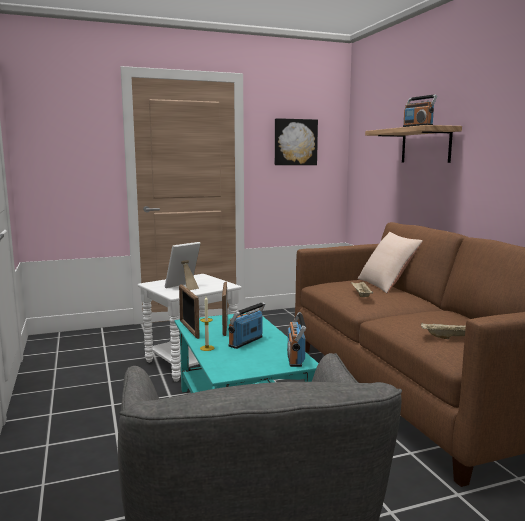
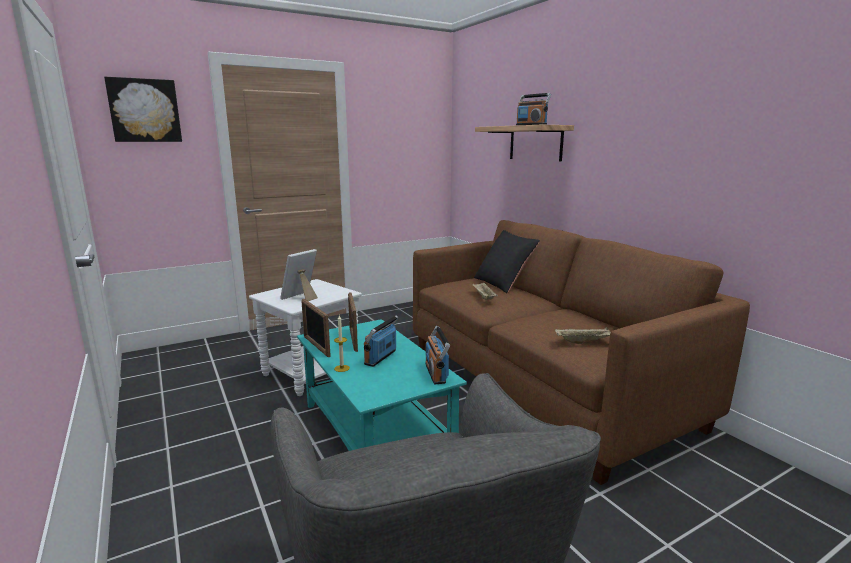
camera: 10 degrees left, 5 degrees up
picture [275,118,318,165] -> picture moved to [104,77,182,142]
beige pillow [358,232,423,293] -> black pillow [474,230,540,293]

